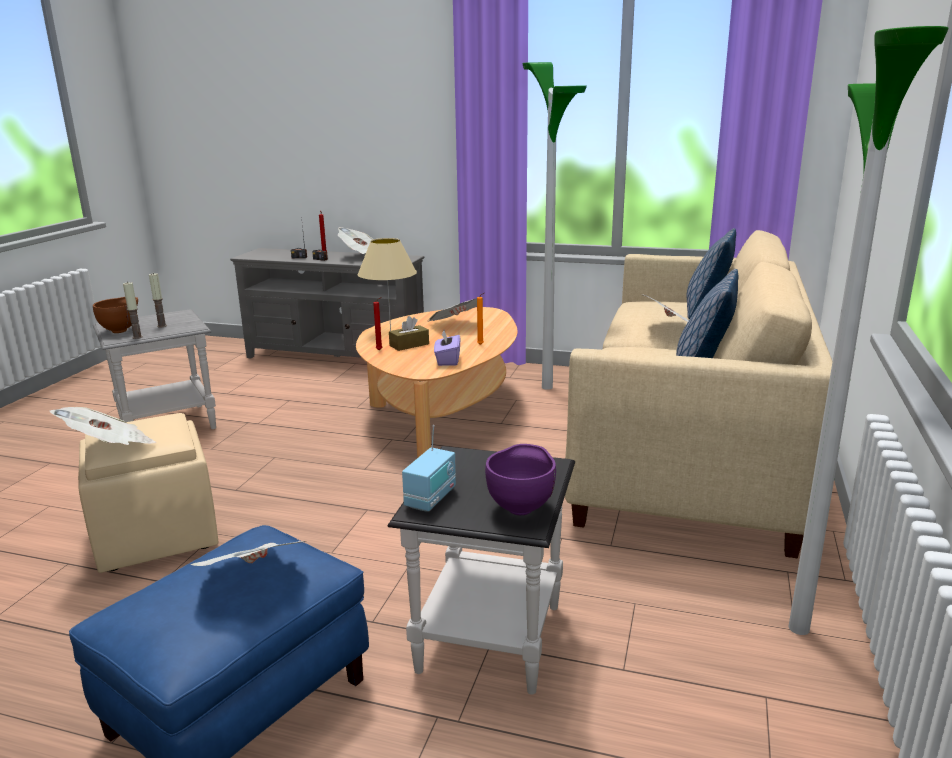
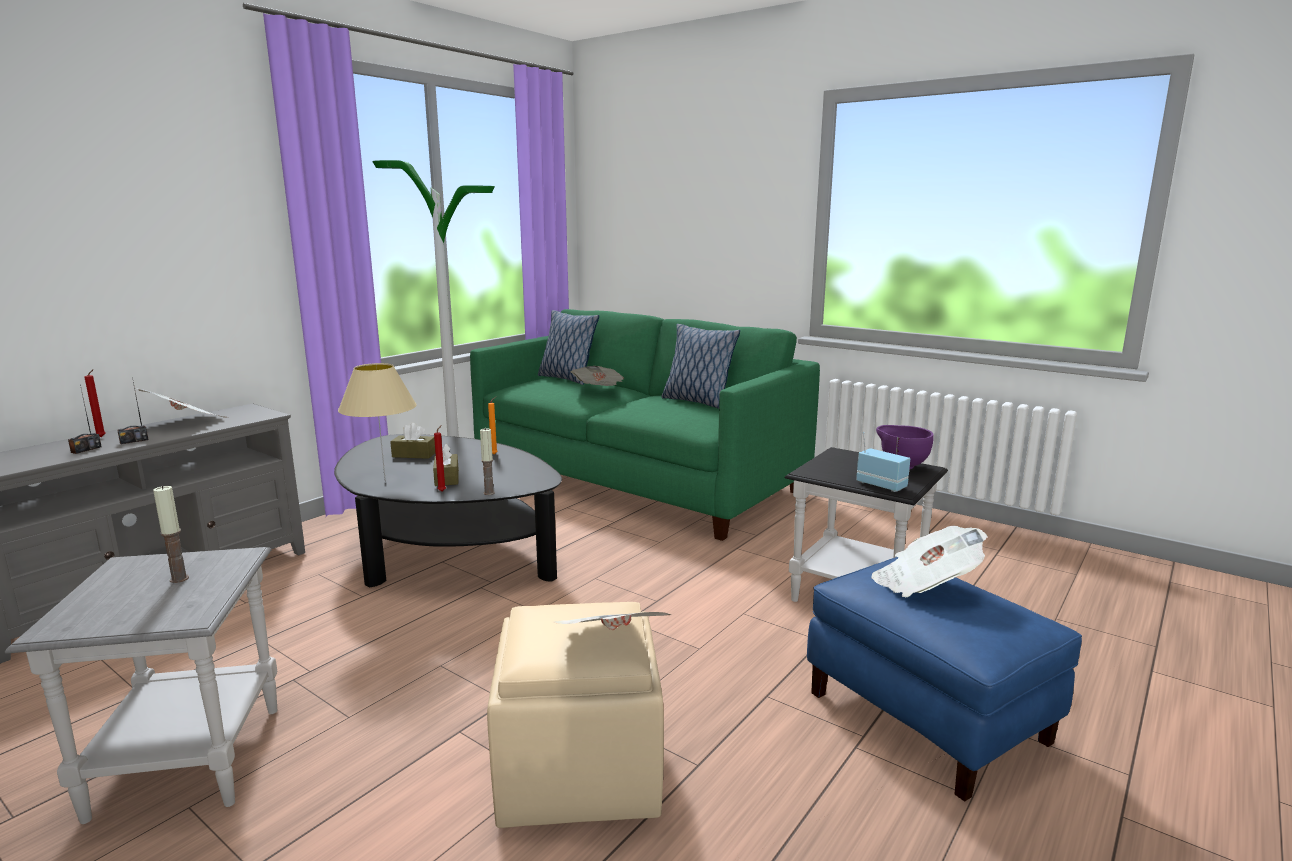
camera: 70 degrees left, 5 degrees down
brown bowl [93,297,138,333] -> none
candle [123,282,143,339] -> candle moved to [480,428,495,495]
beige coffee table [356,307,518,458] -> black coffee table [334,434,562,588]
newspaper [429,299,477,321] -> brown tissue box [390,423,435,459]
purple tissue box [434,330,460,366] -> none
beige sofa [565,230,833,558] -> green sofa [470,309,820,541]
floor lamp [788,26,948,635] -> none

